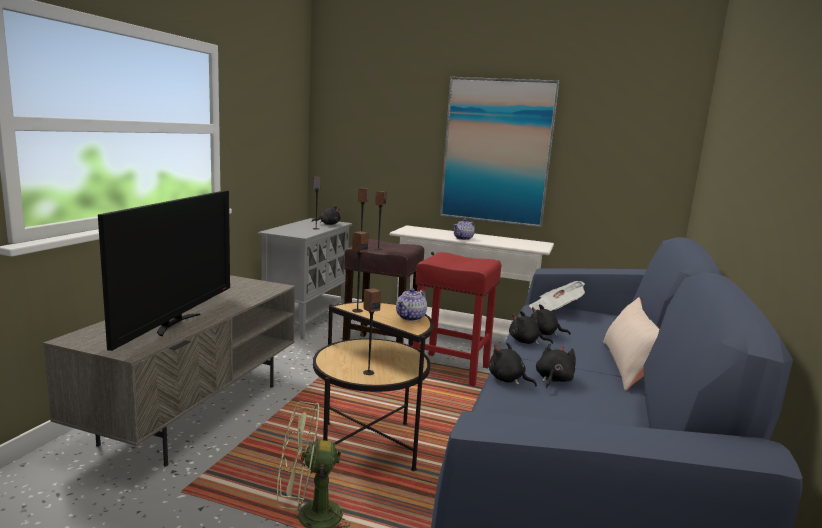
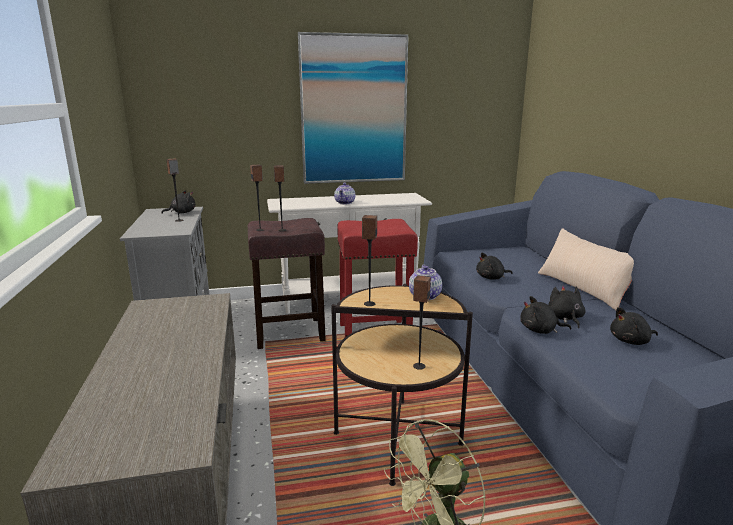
camera: 30 degrees left, 5 degrees up
television [98,190,230,351] -> none
black plush toy [509,311,553,345] -> black plush toy moved to [610,307,658,345]
newspaper [529,281,585,311] -> none

